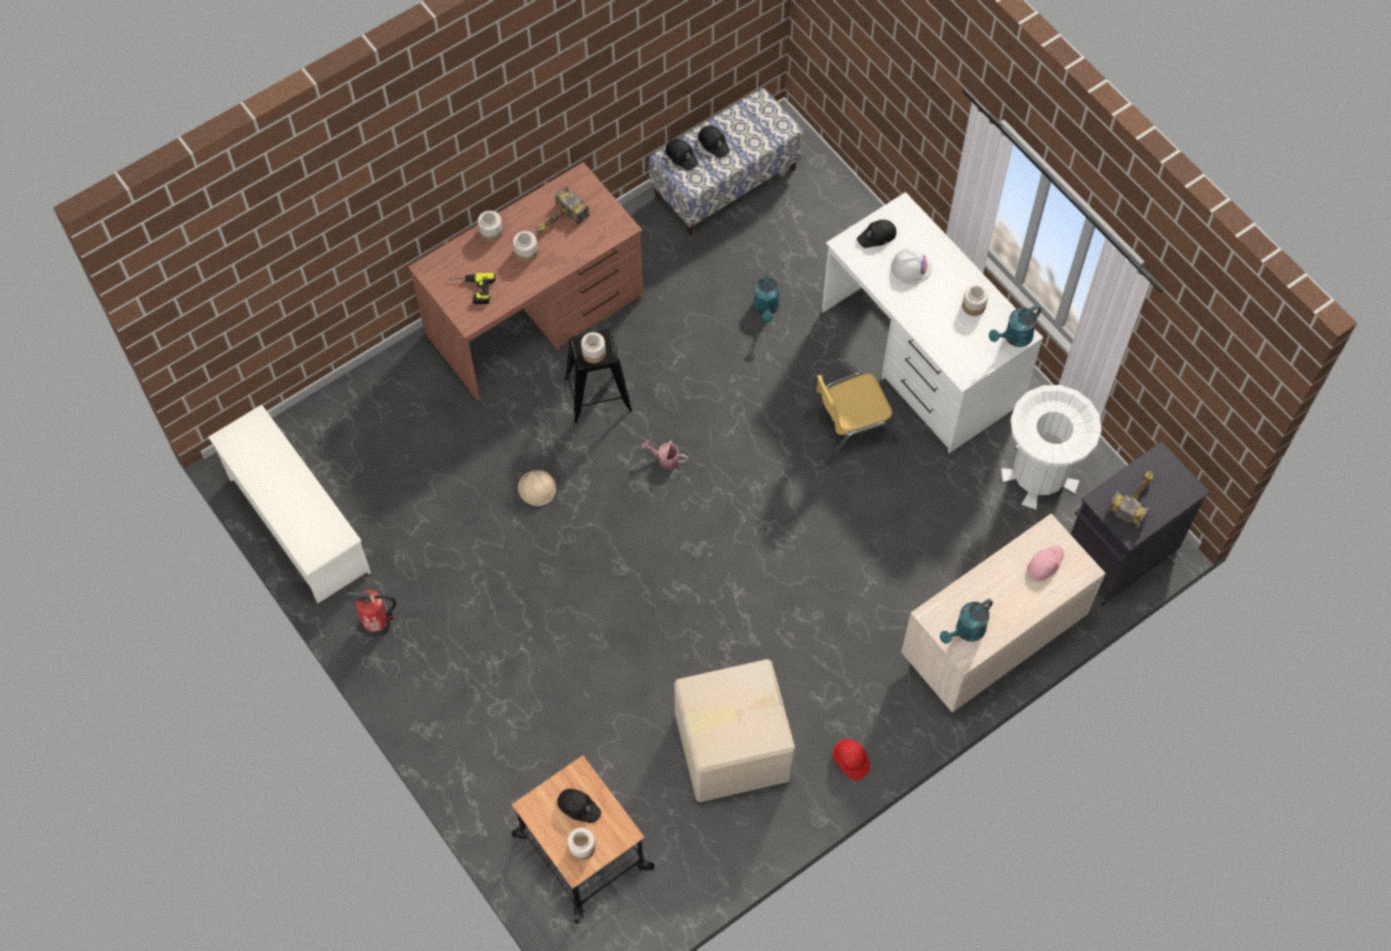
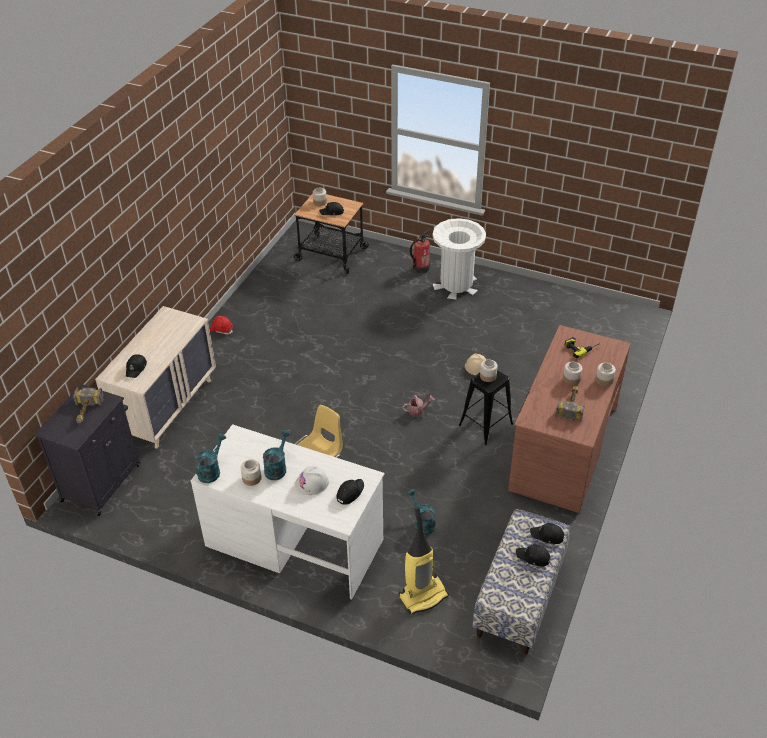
camera: 150 degrees right, 20 degrees down
white shoe rack [208,405,371,603] -> none
fire extinguisher [347,590,396,637] -> fire extinguisher moved to [410,229,431,273]
cardboard box [674,659,795,802] -> none
turquoise watering can [940,599,993,644] -> turquoise watering can moved to [263,430,290,480]
white trash can [1001,385,1102,509] -> white trash can moved to [433,218,486,300]
pink cap [1027,546,1064,581] -> black cap [126,354,147,378]
none -> vacuum cleaner [399,507,449,615]

